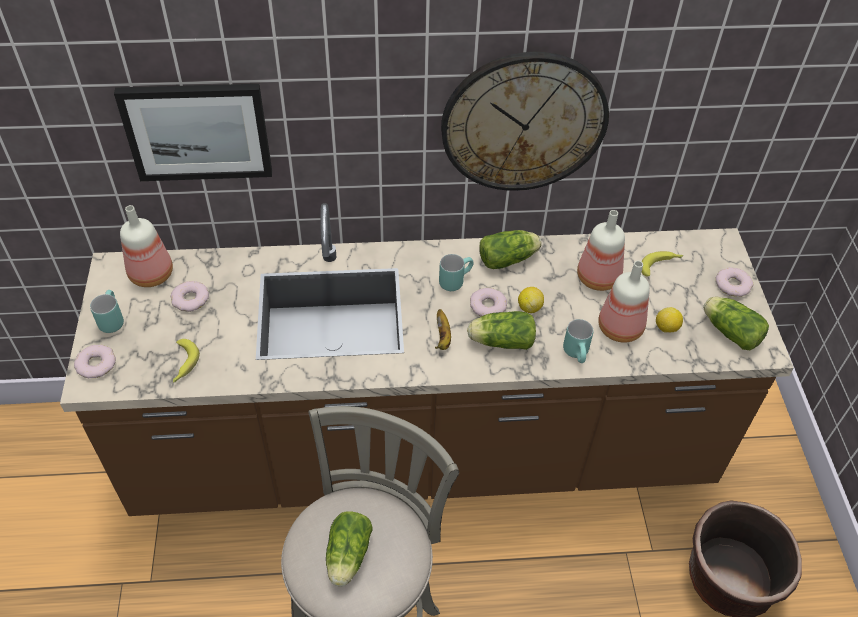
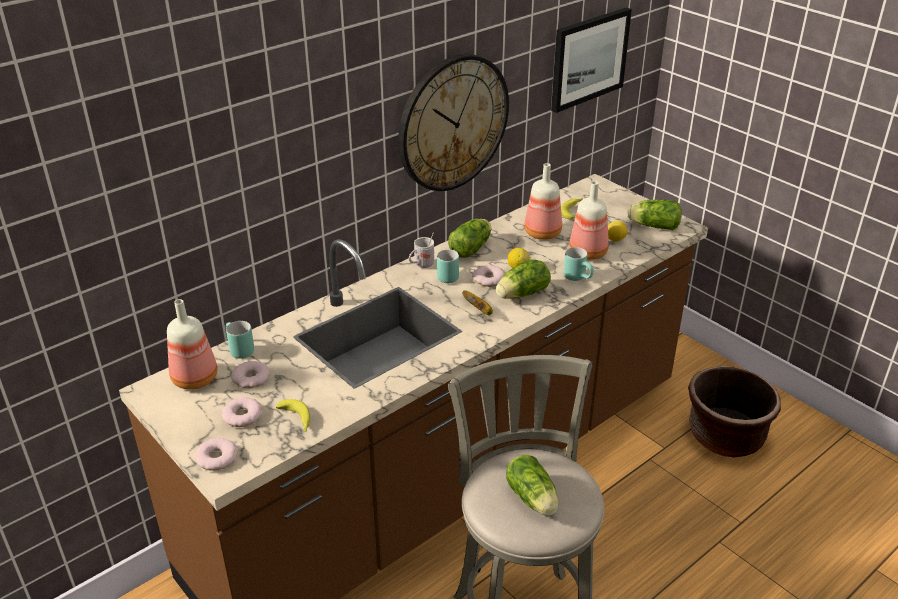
camera: 35 degrees left, 15 degrees down
turquoise mug [90,290,124,333] -> turquoise mug moved to [226,321,254,359]
picture [114,84,272,181] -> picture moved to [551,7,632,113]
donut [716,267,754,297] -> donut moved to [222,397,262,427]
none -> white mug [409,233,434,268]

